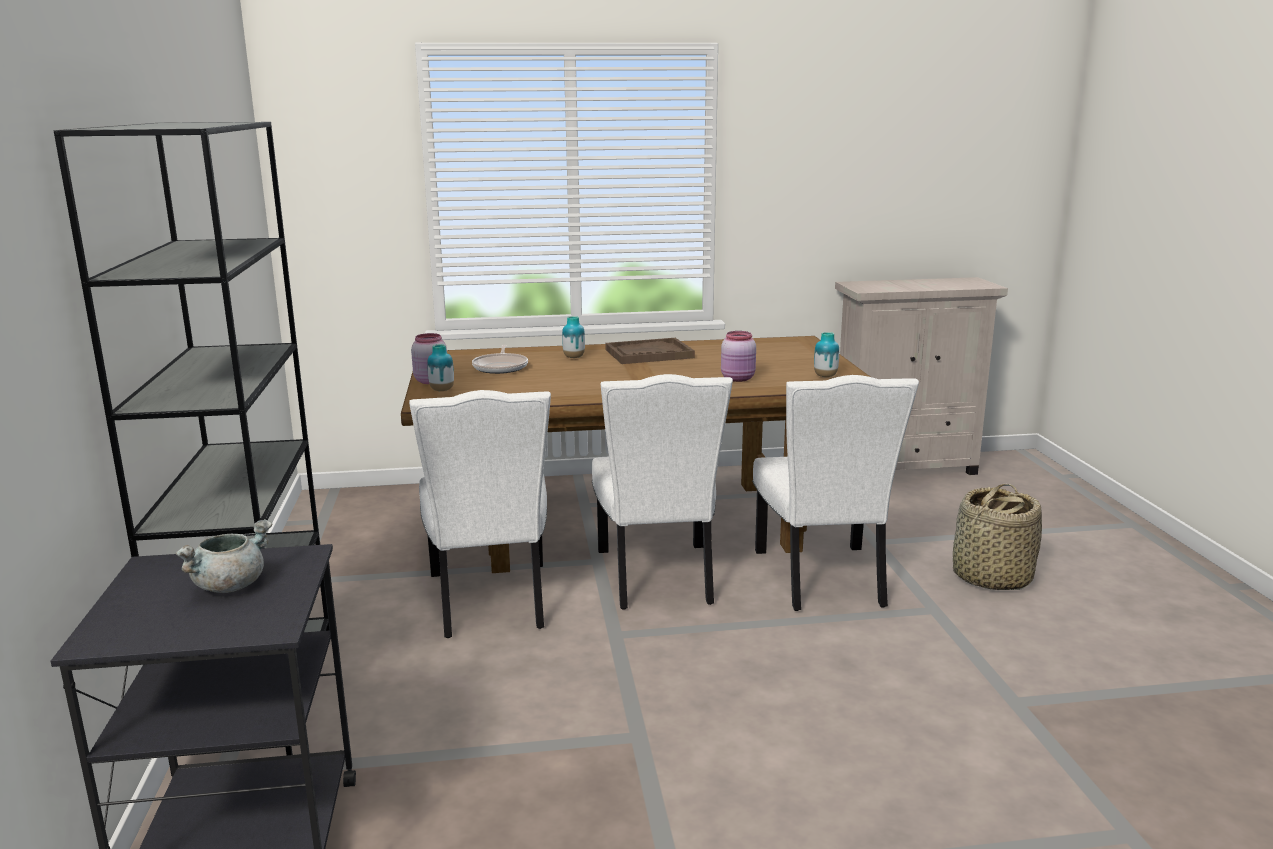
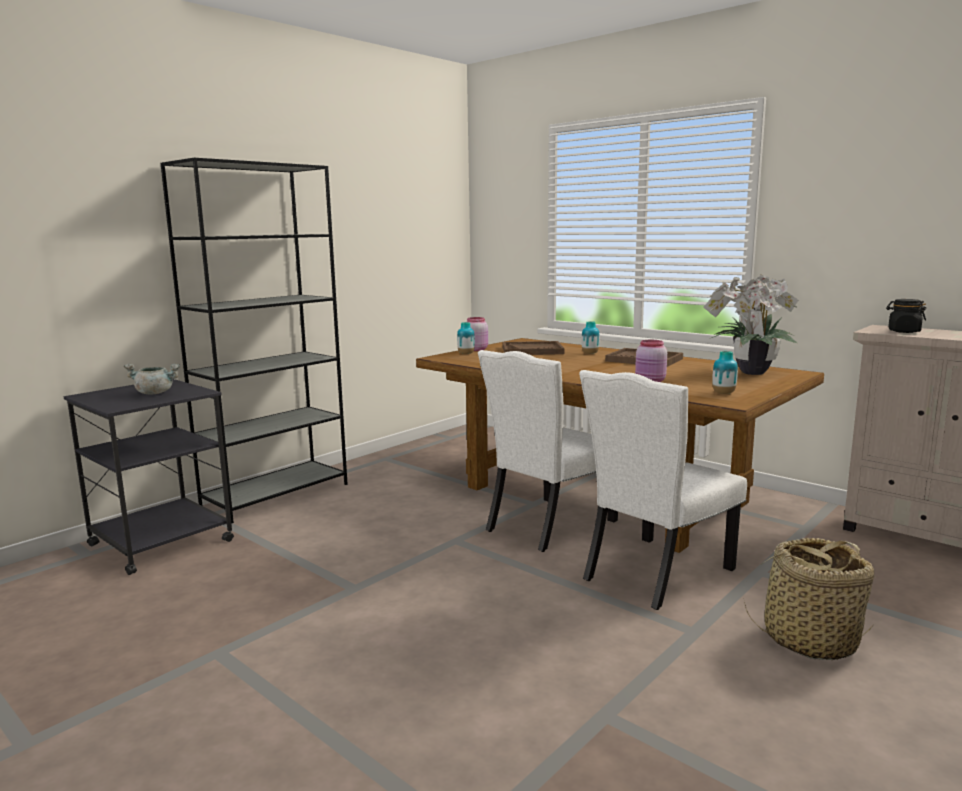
camera: 50 degrees right, 5 degrees down
white chair [409,390,551,638] -> none
frying pan [472,345,528,374] -> brown tray [502,341,564,355]
none -> potted plant [703,274,798,375]
none -> black jar [886,299,926,333]

